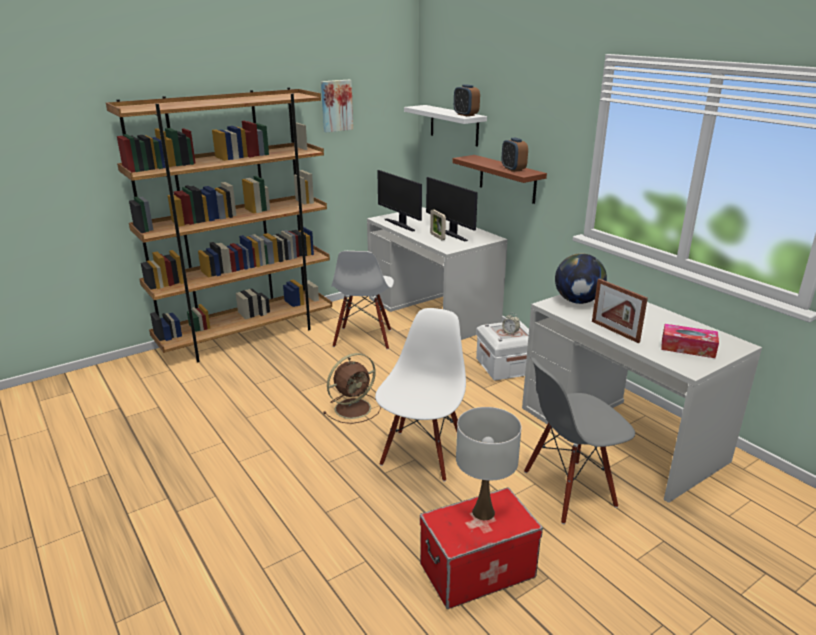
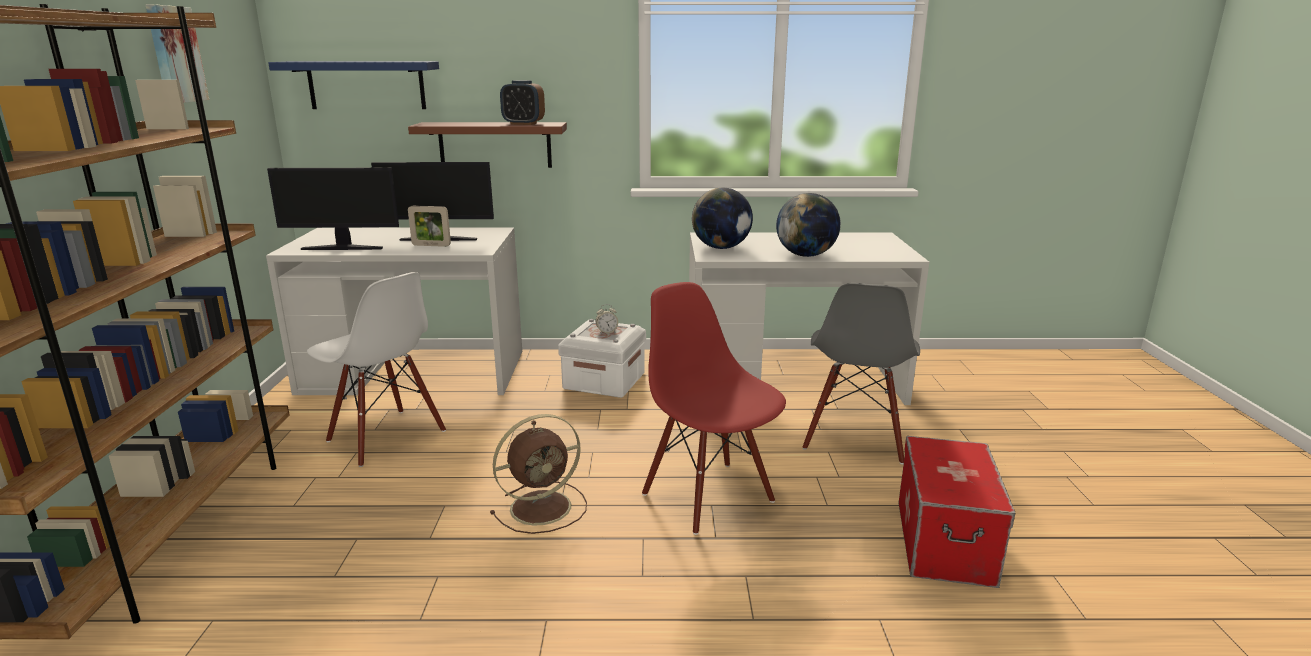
camera: 55 degrees left, 5 degrees down
brown fan [323,353,381,424] -> brown fan turned 60 degrees clockwise [490,414,587,534]
white chair [375,308,466,482] -> red chair [642,282,786,535]
white shelf [404,105,487,147] -> blue shelf [268,61,439,109]
alarm clock [454,84,480,116] -> none
white table lamp [456,407,521,520] -> none
picture frame [592,278,648,343] -> globe [776,193,841,257]
tissue box [661,324,719,358] -> none

